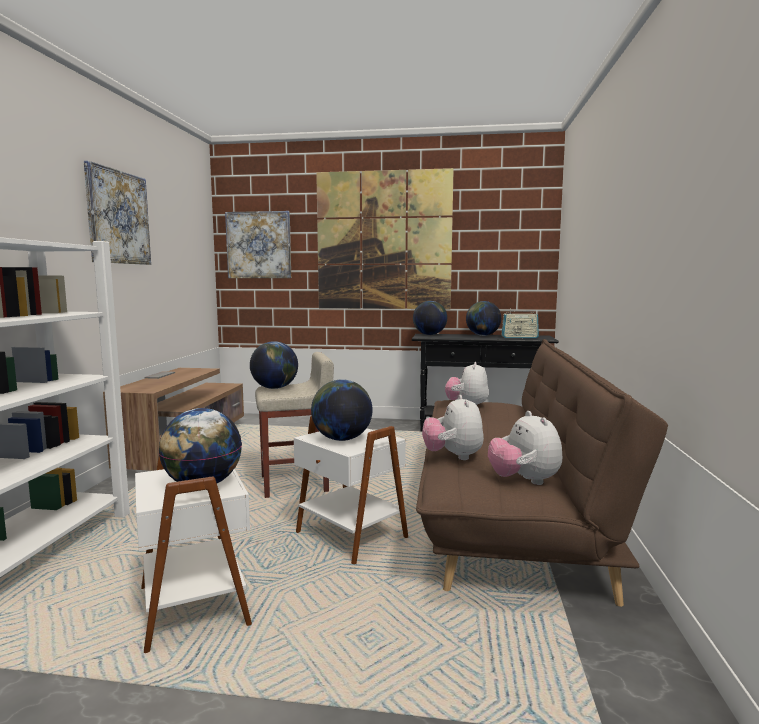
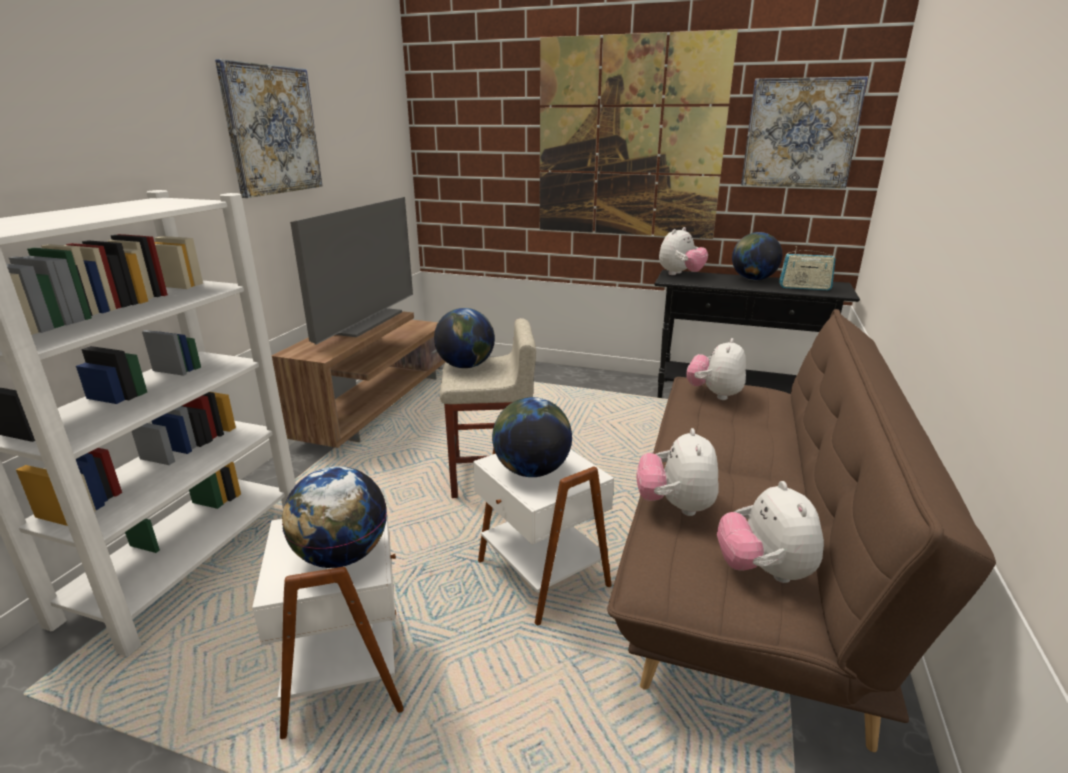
camera: 10 degrees right, 15 degrees up
picture [225,211,291,278] -> picture moved to [741,76,868,188]
globe [413,301,447,335] -> plush toy [659,227,708,275]
none -> television [290,197,413,345]

